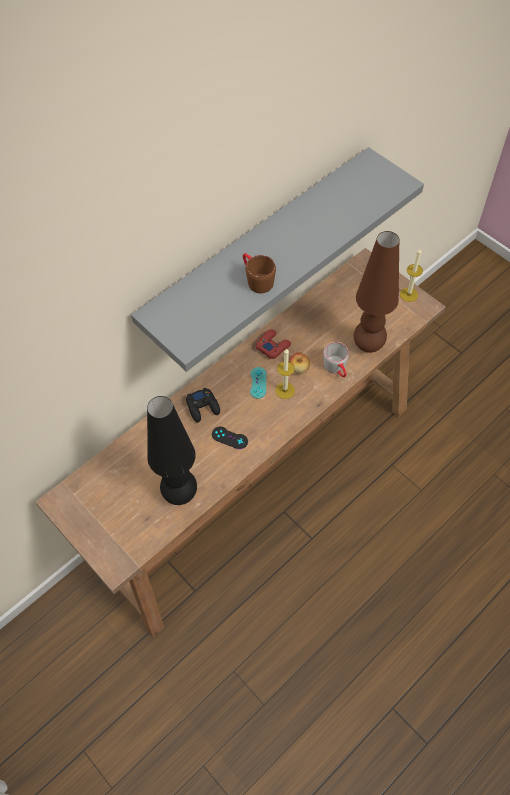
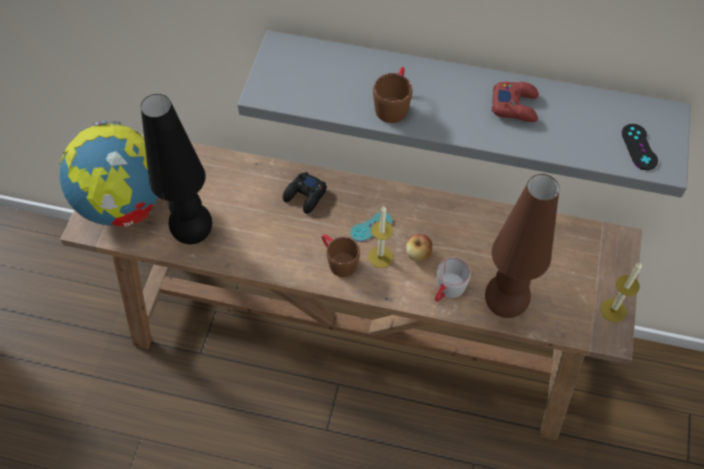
camera: 55 degrees right, 0 degrees up
black game controller [212,427,248,449] -> black game controller moved to [621,124,658,170]
red game controller [256,329,291,359] -> red game controller moved to [492,82,539,122]
none -> globe [59,120,158,227]
none -> brown mug [322,234,360,277]

